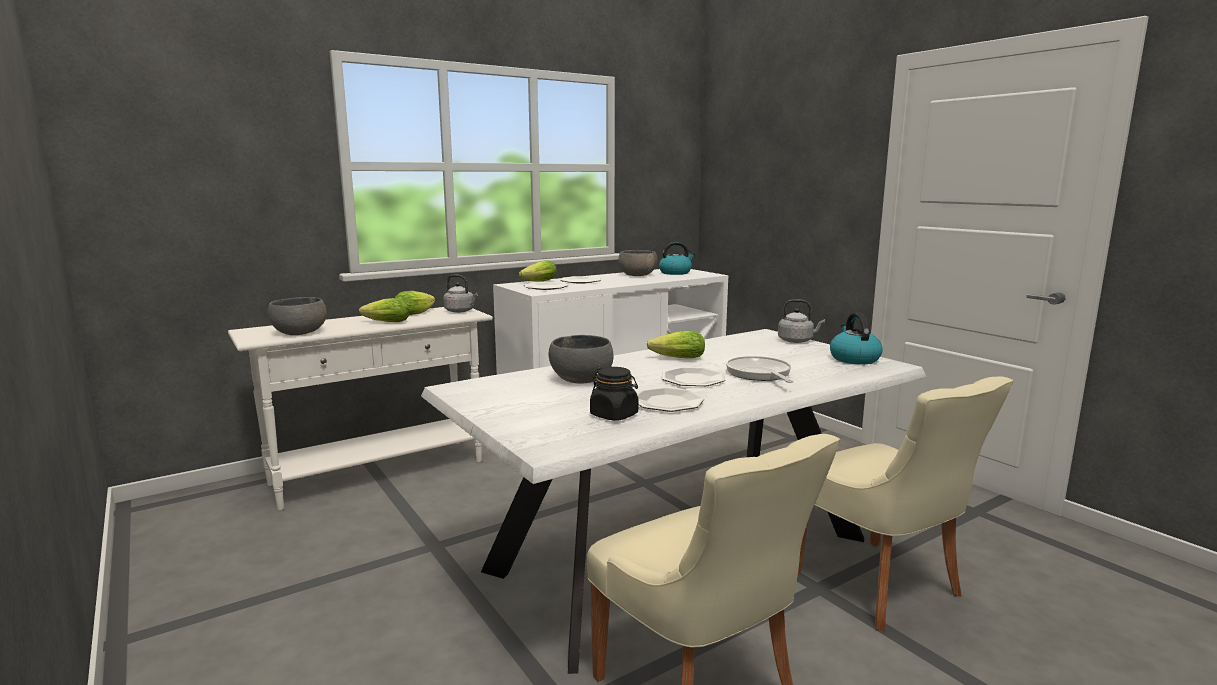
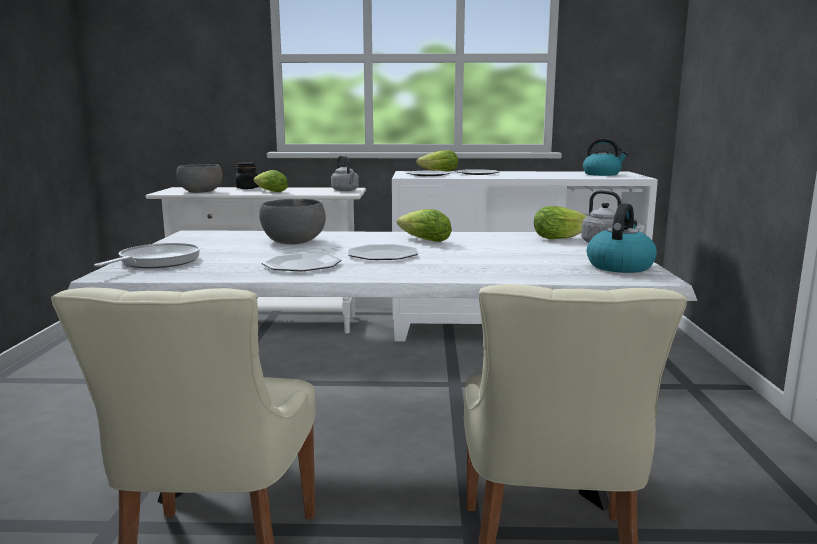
camera: 35 degrees right, 0 degrees up
lettuce [395,291,435,315] -> lettuce moved to [534,206,587,239]
black jar [590,367,639,421] -> black jar moved to [236,162,258,189]
grey bowl [618,250,657,276] -> none
frying pan [726,356,793,383] -> frying pan moved to [94,243,200,268]

